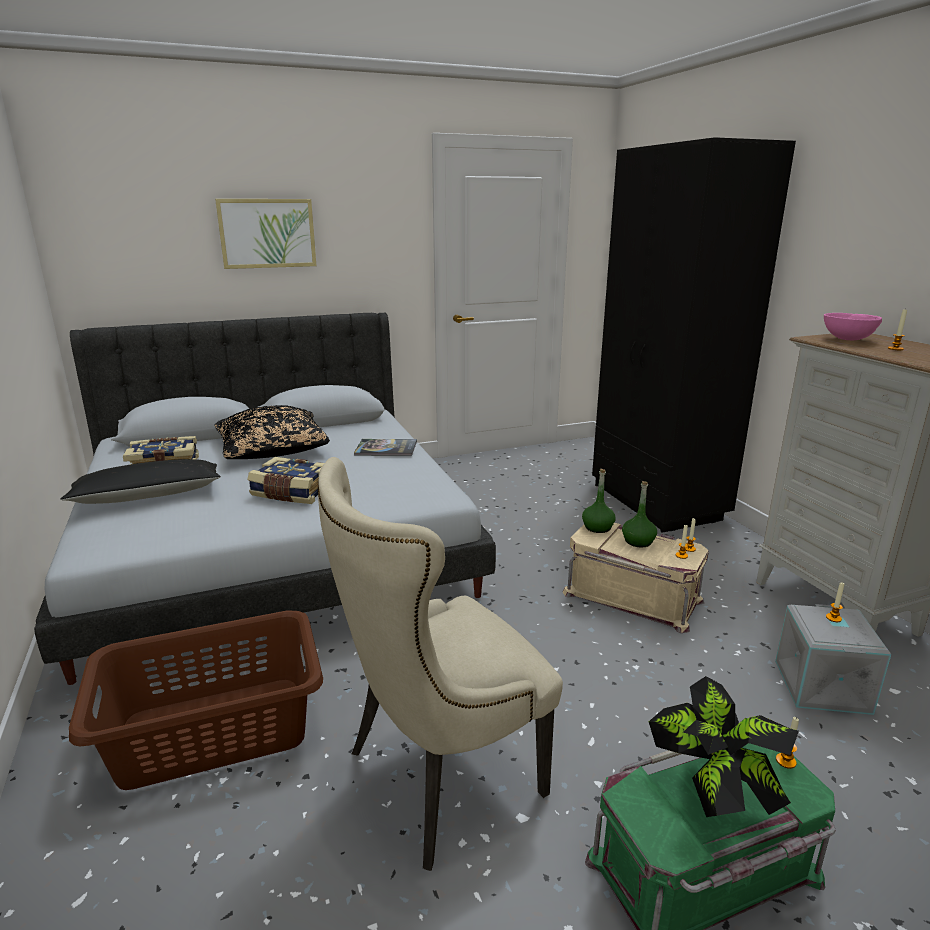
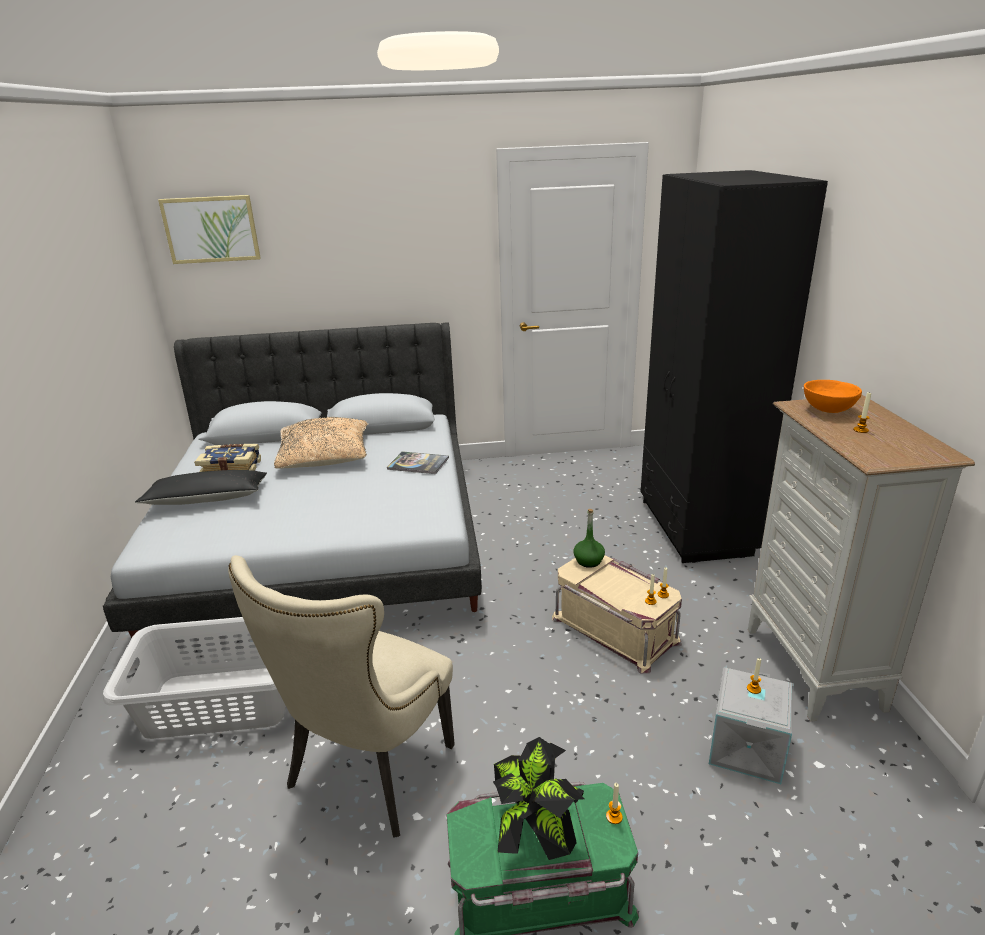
camera: 15 degrees right, 5 degrees up
brown laundry basket [69,611,323,790] -> grey laundry basket [103,617,286,739]
black pillow [214,405,329,459] -> beige pillow [274,417,368,468]
picture [215,199,317,269] -> picture moved to [158,195,261,264]
book [247,457,324,504] -> none
beige chair [318,457,563,871] -> beige chair turned 45 degrees counterclockwise [228,555,455,838]
green bottle [622,481,657,547] -> none
pink bowl [824,313,882,340] -> orange bowl [804,380,862,413]

